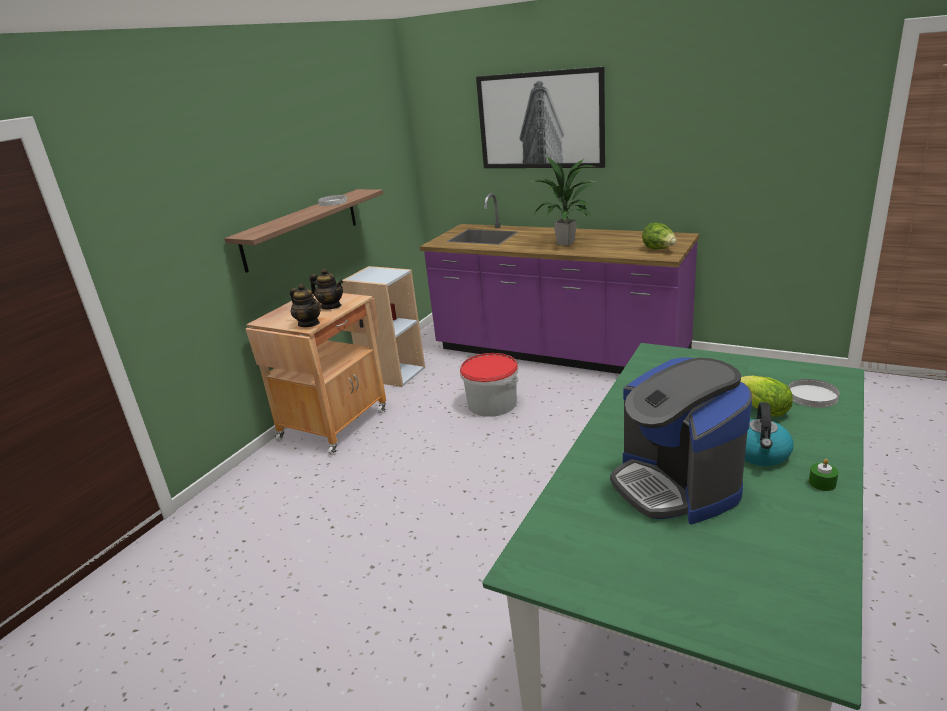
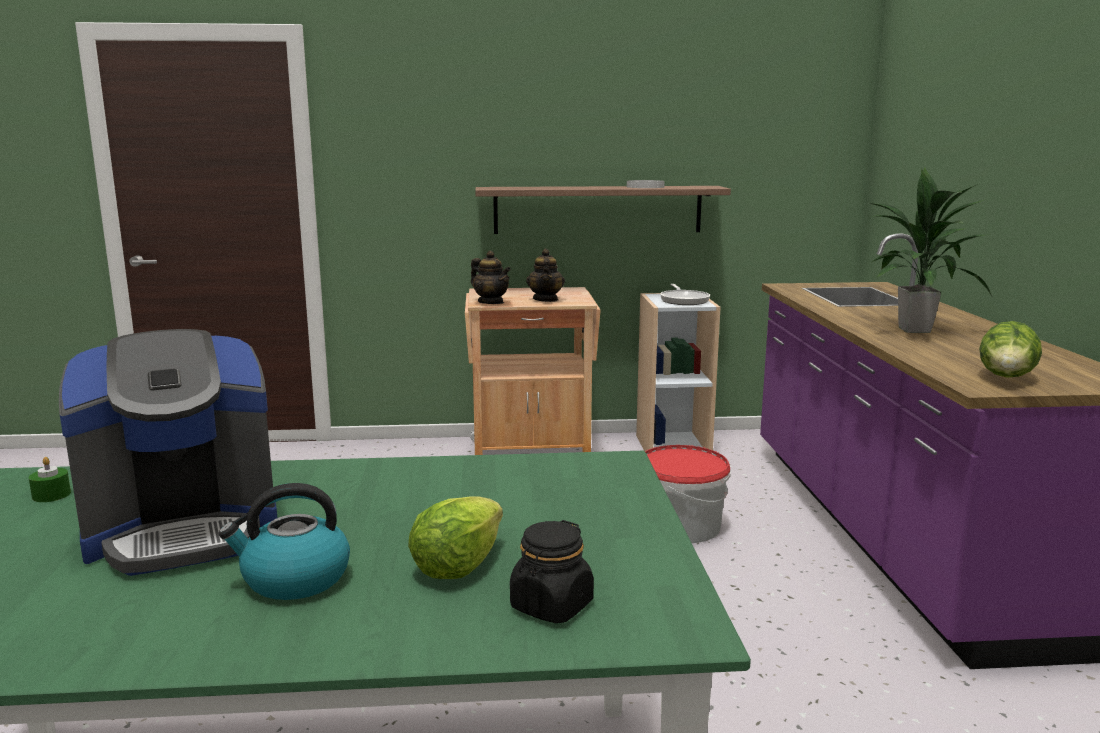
camera: 55 degrees right, 10 degrees down
teapot [290,284,321,327] -> teapot turned 60 degrees counterclockwise [471,251,511,304]
picture [476,67,605,168] -> none
coffee machine [610,357,752,524] -> coffee machine turned 150 degrees counterclockwise [59,329,277,576]
white plate [788,379,840,408] -> black jar [510,520,594,623]
green candle [809,459,838,491] -> green candle moved to [29,457,71,502]
none -> frying pan [660,284,710,305]

